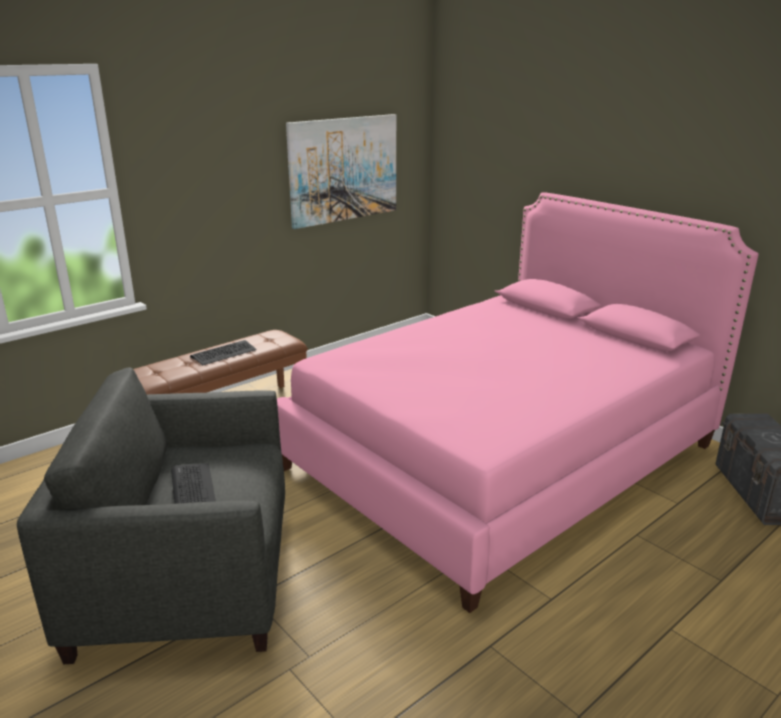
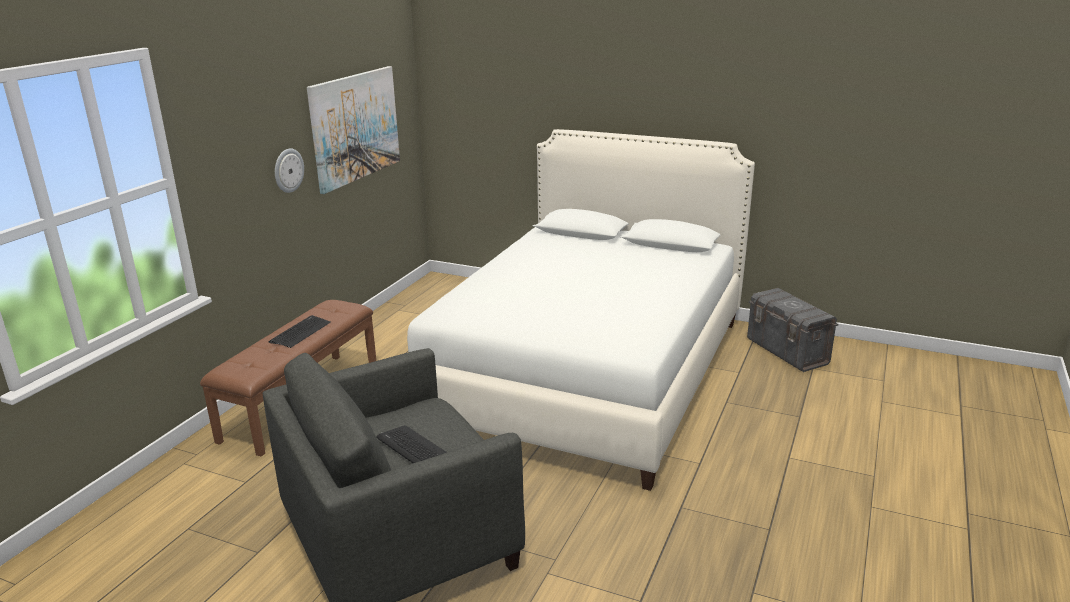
camera: 25 degrees left, 0 degrees up
pink bed [277,192,759,613] -> white bed [407,129,755,491]
none -> wall clock [275,148,304,193]

